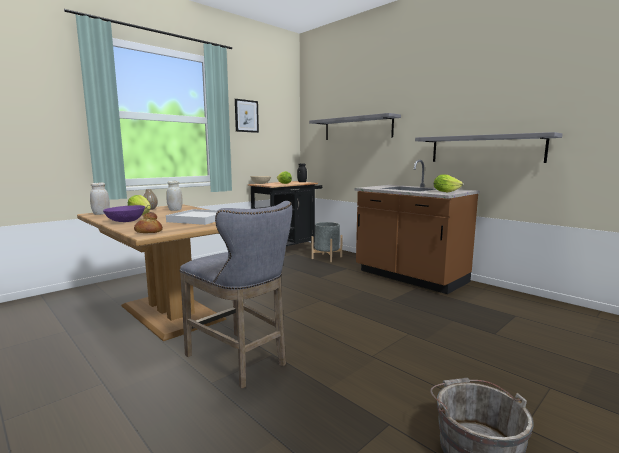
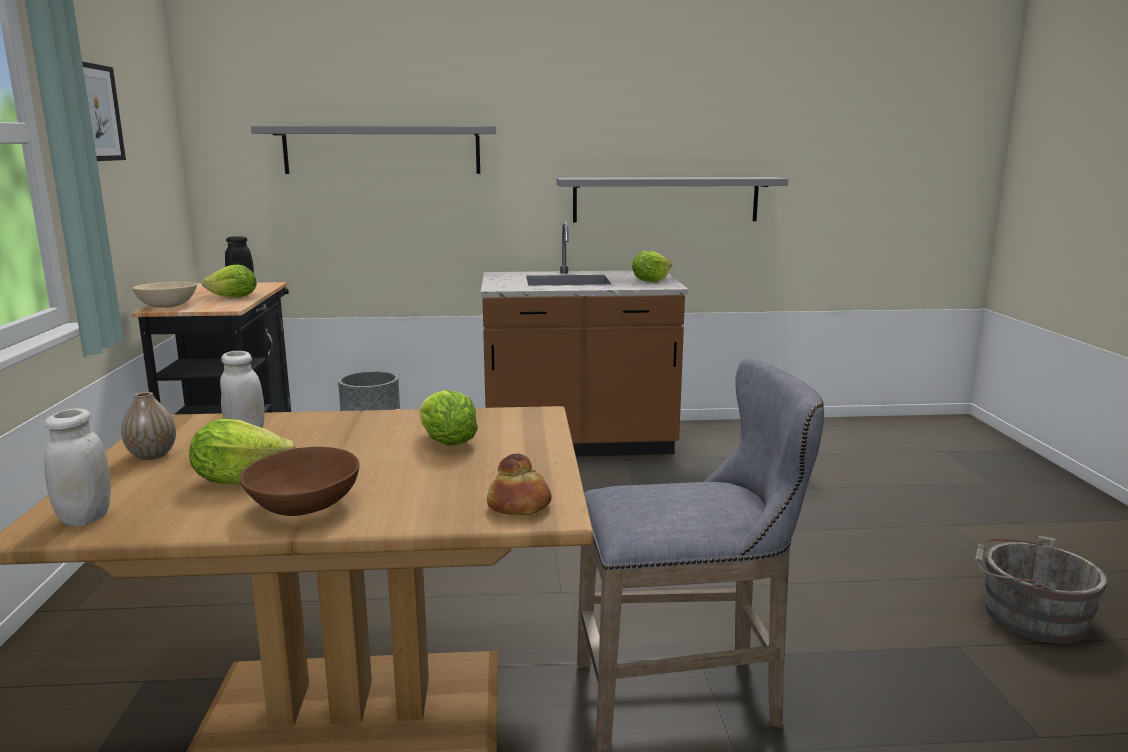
camera: 50 degrees left, 5 degrees up
purple bowl [103,205,145,222] -> brown bowl [240,447,360,516]
white tray [166,209,218,225] -> lettuce [420,390,478,446]

